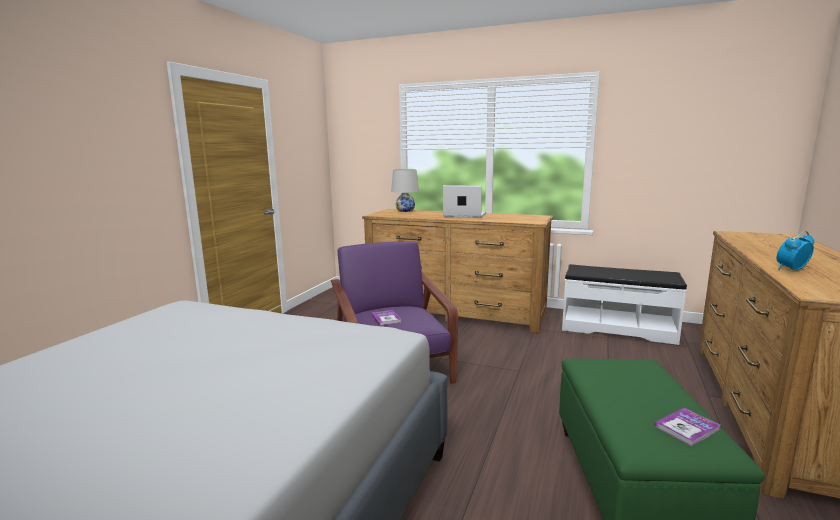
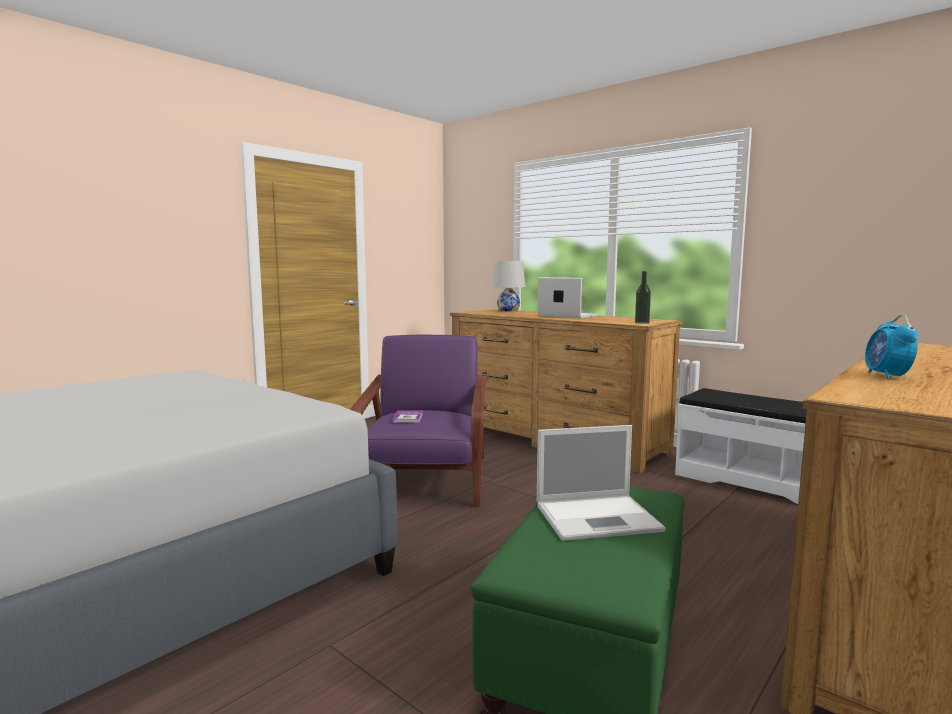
camera: 20 degrees right, 5 degrees down
book [654,408,720,446] -> none
alarm clock [776,231,814,270] -> alarm clock turned 75 degrees counterclockwise [865,315,918,380]
none -> laptop [537,425,666,541]
none -> bottle [635,271,651,324]

